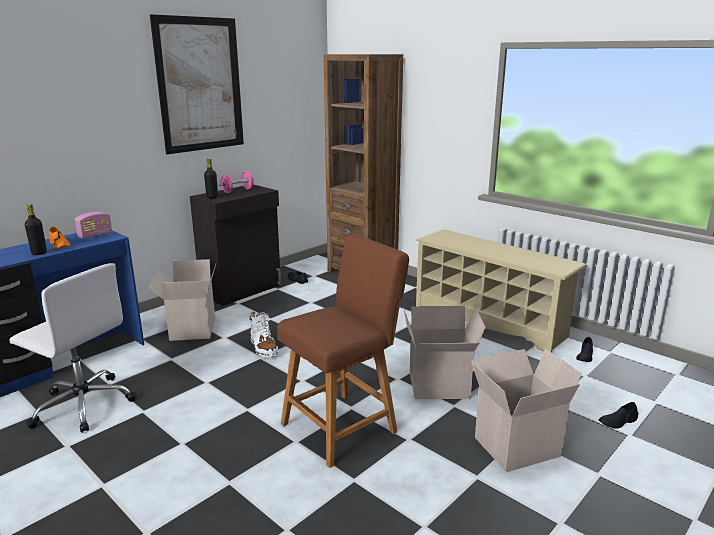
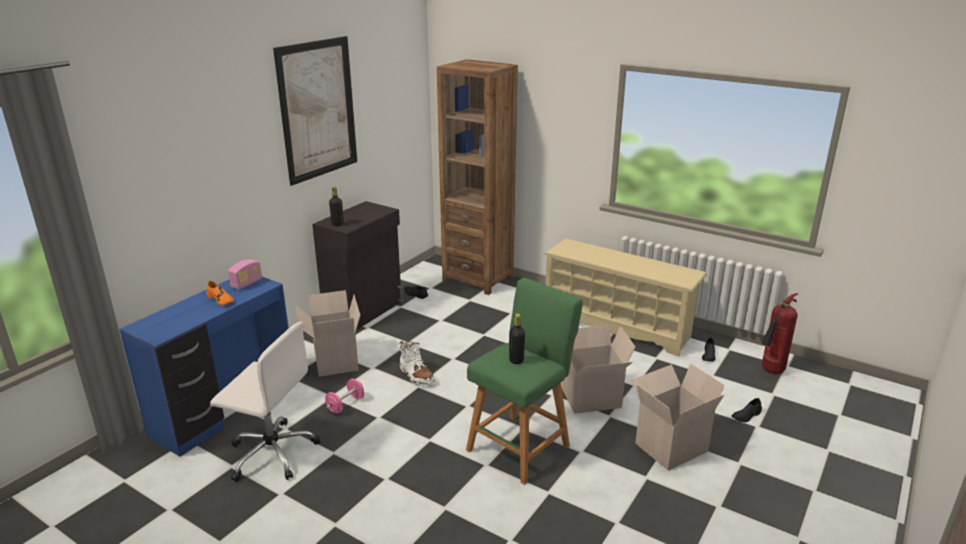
camera: 10 degrees left, 5 degrees up
black bottle [25,204,47,255] -> black bottle moved to [509,313,525,364]
pink dumbbell [219,171,254,193] -> pink dumbbell moved to [325,379,364,414]
brown stool [277,234,409,468] -> green stool [466,278,583,485]
none -> fire extinguisher [762,293,798,374]

